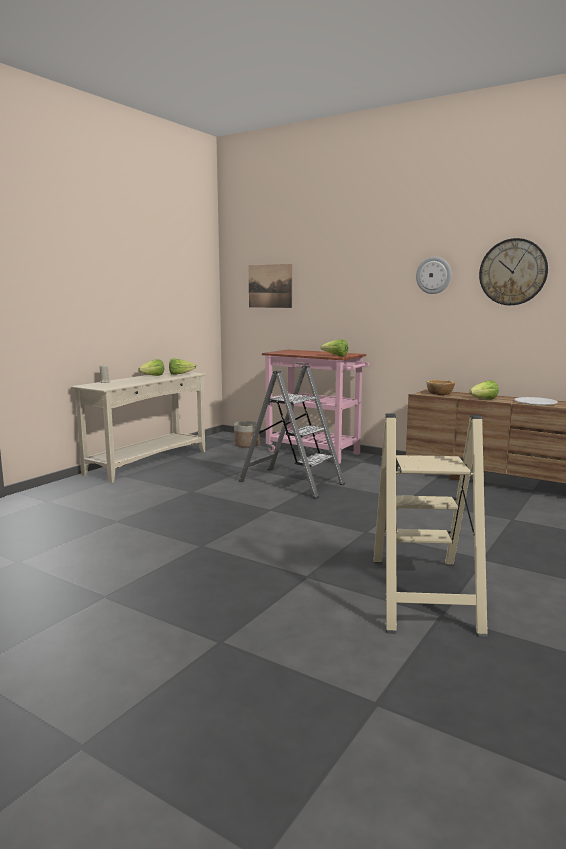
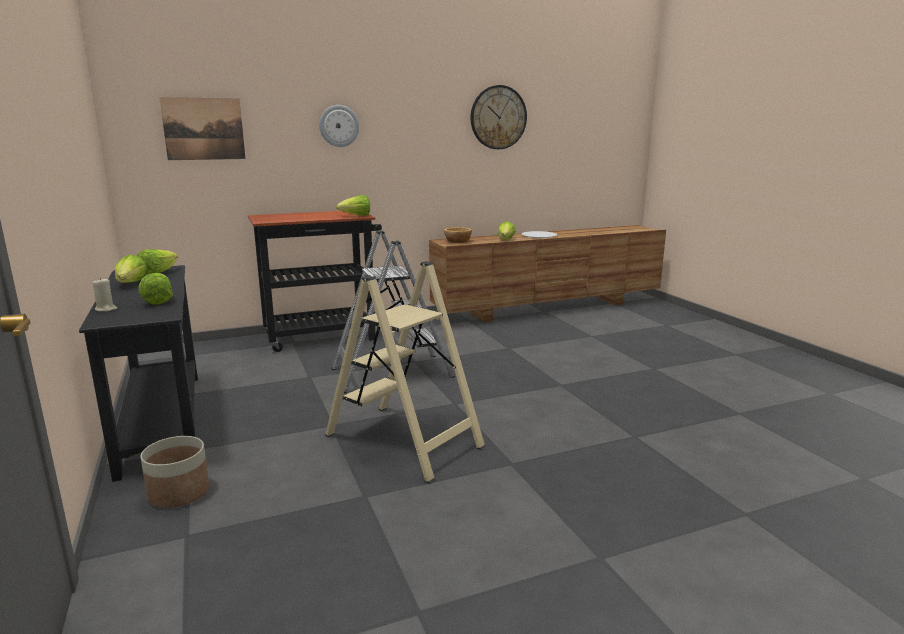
camera: 55 degrees left, 5 degrees up
beige console table [71,372,206,483] -> black console table [79,265,198,482]
planter [234,421,260,448] -> planter moved to [140,436,209,508]
pink cart [262,350,369,464] -> black cart [248,211,382,352]
beige step ladder [373,414,488,637] -> beige step ladder moved to [325,261,486,484]
wall clock [416,257,451,294] -> wall clock moved to [319,105,359,147]
none -> lettuce [138,273,173,305]

